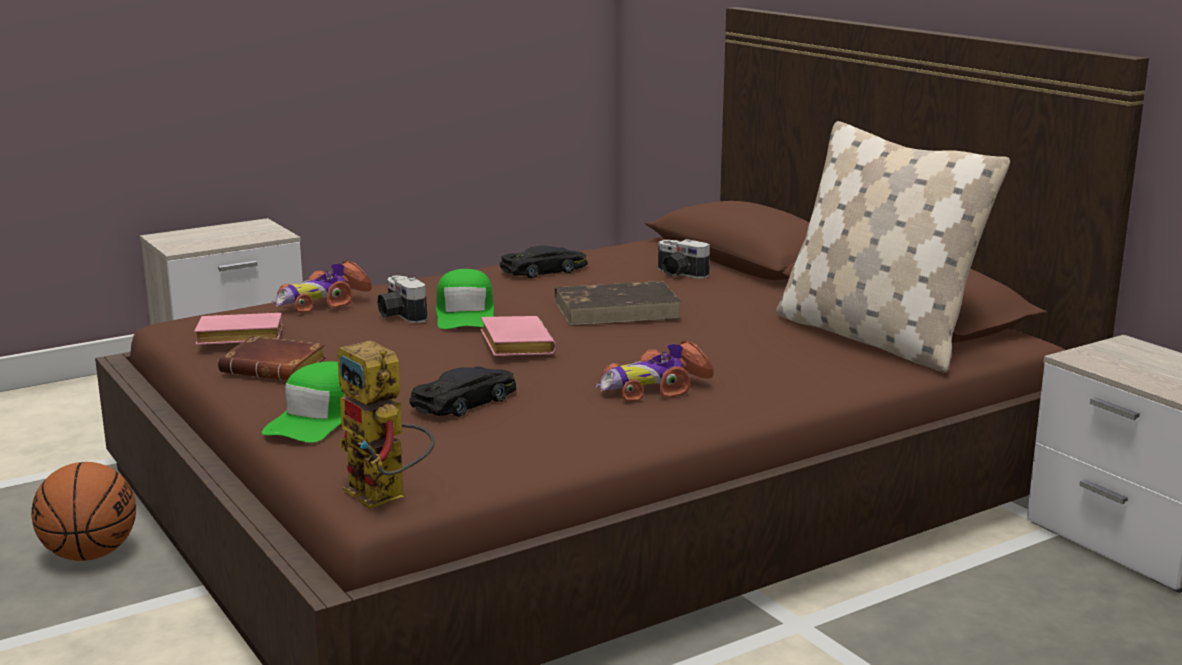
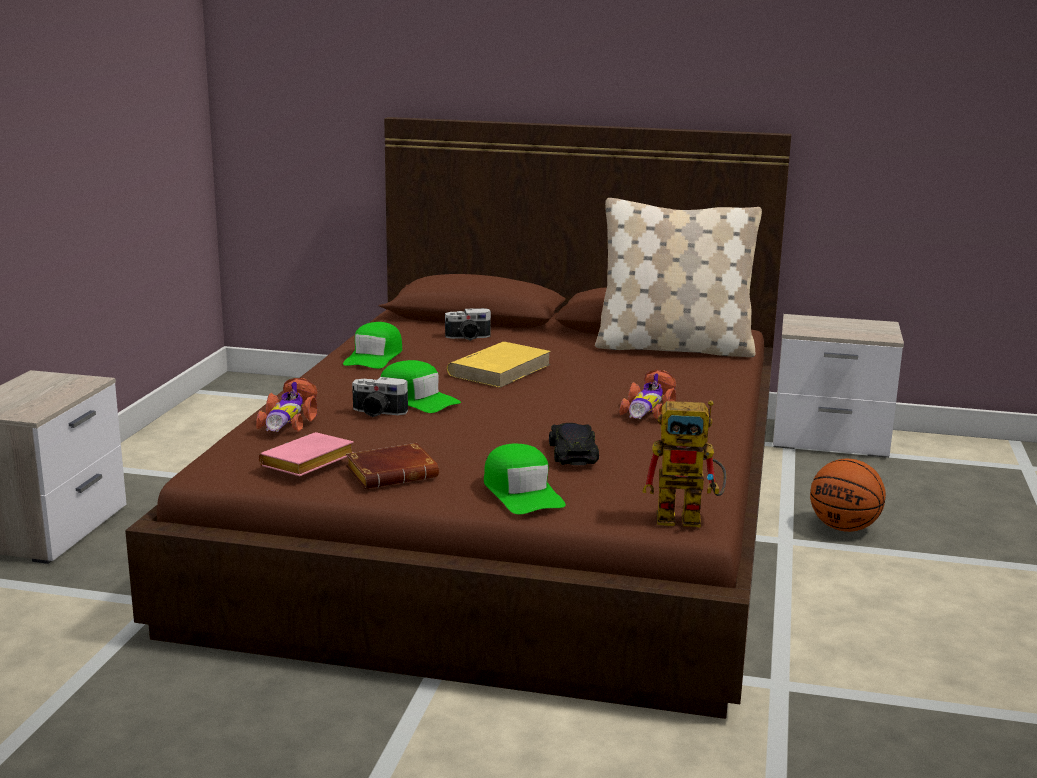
camera: 45 degrees left, 0 degrees up
basketball [31,462,136,561] -> basketball moved to [810,459,886,532]
pink book [481,316,556,356] -> none
black toy car [499,246,588,278] -> green cap [343,322,402,369]
brown book [555,281,682,326] -> yellow book [447,342,551,388]

